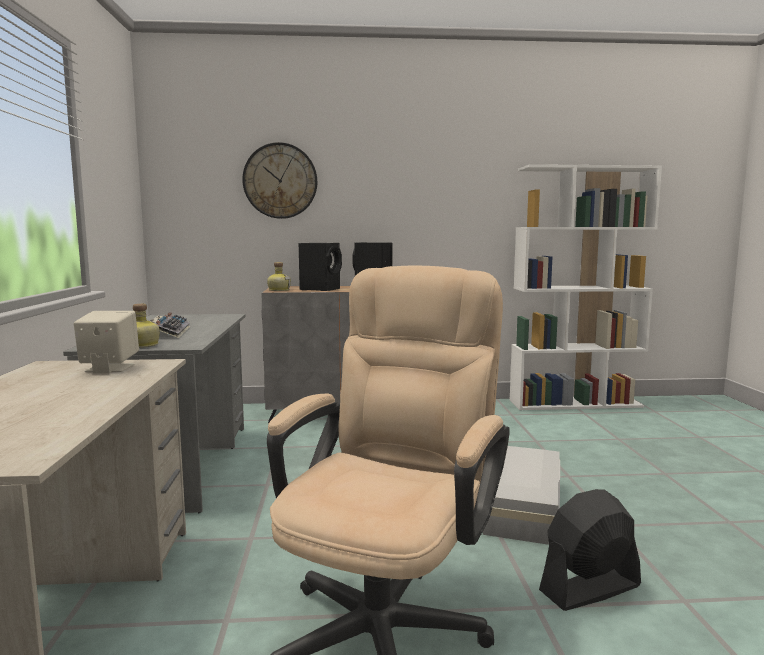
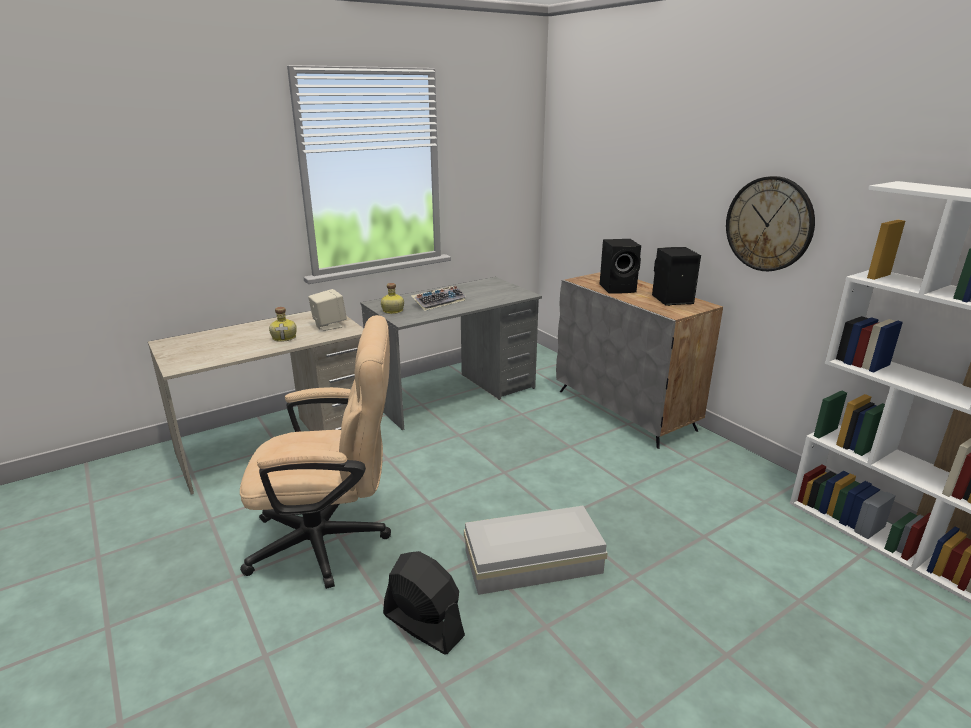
camera: 60 degrees right, 15 degrees up
wall clock [242,142,317,219] -> wall clock moved to [726,176,815,271]
bottle [267,262,291,291] -> bottle moved to [269,307,297,342]

